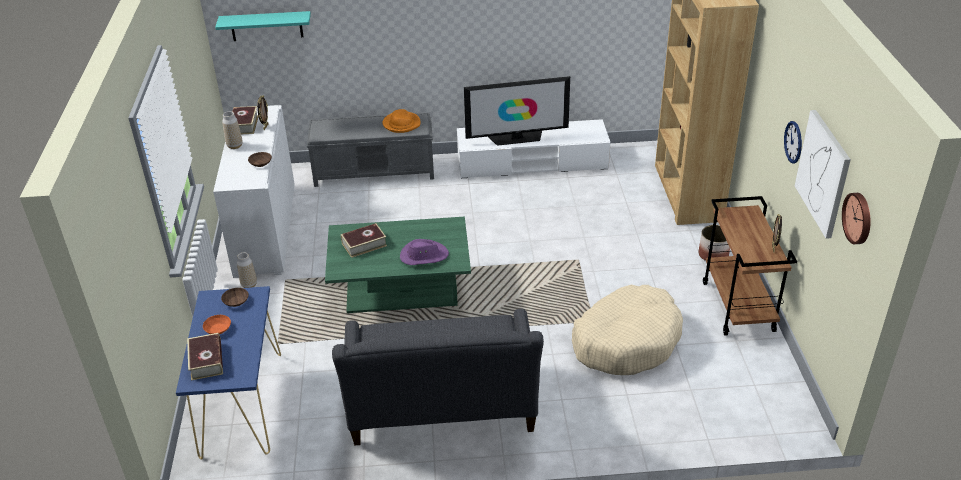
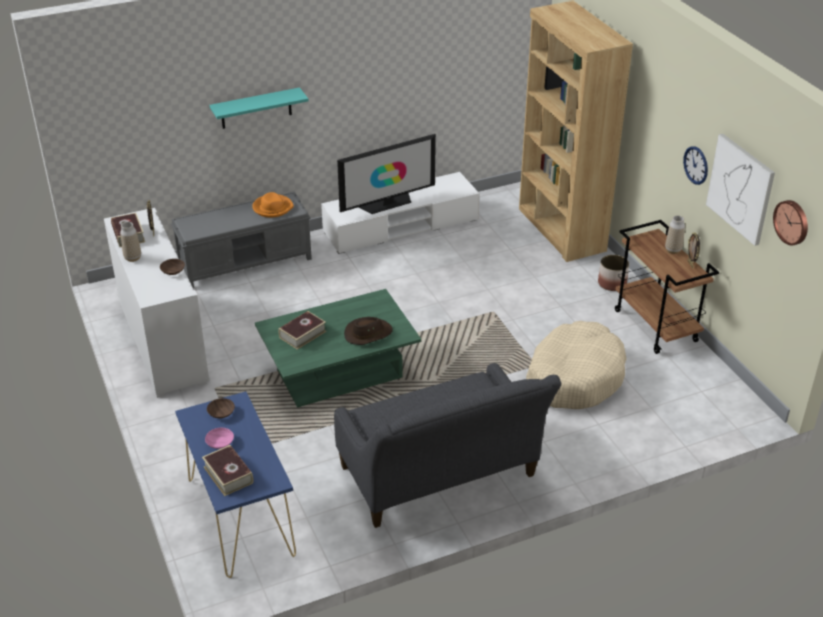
camera: 20 degrees left, 0 degrees up
orange bowl [203,315,231,334] -> pink bowl [205,428,234,449]
turquoise shelf [215,11,311,41] -> turquoise shelf moved to [209,87,309,129]
vase [237,252,257,288] -> vase moved to [665,215,685,254]
purple hat [400,239,449,265] -> brown hat [344,317,392,345]

